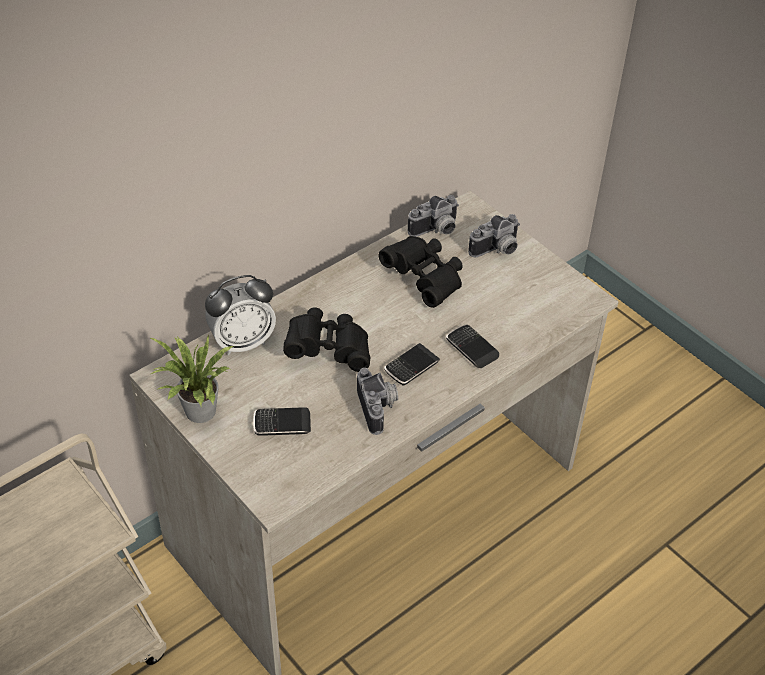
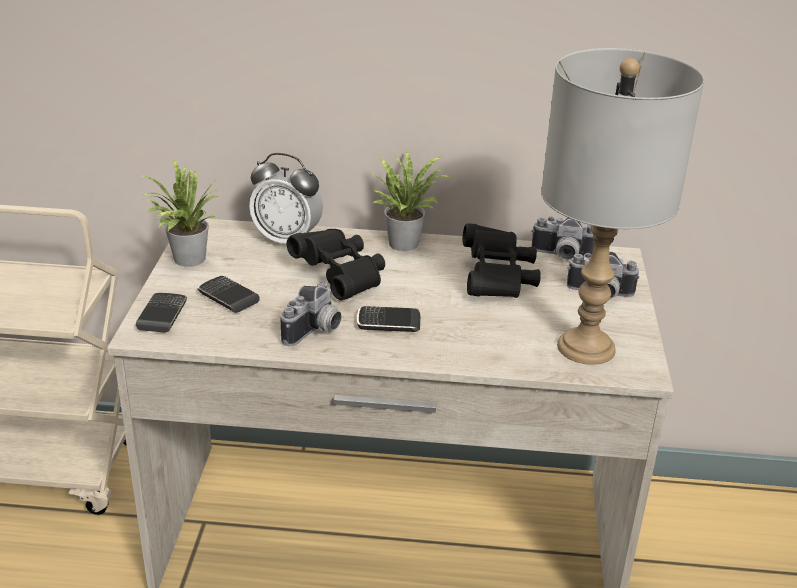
camera: 45 degrees right, 15 degrees down
phone [446,324,499,368] -> phone moved to [136,293,187,333]
none -> potted plant [370,151,452,251]
none -> grey table lamp [541,48,704,365]

